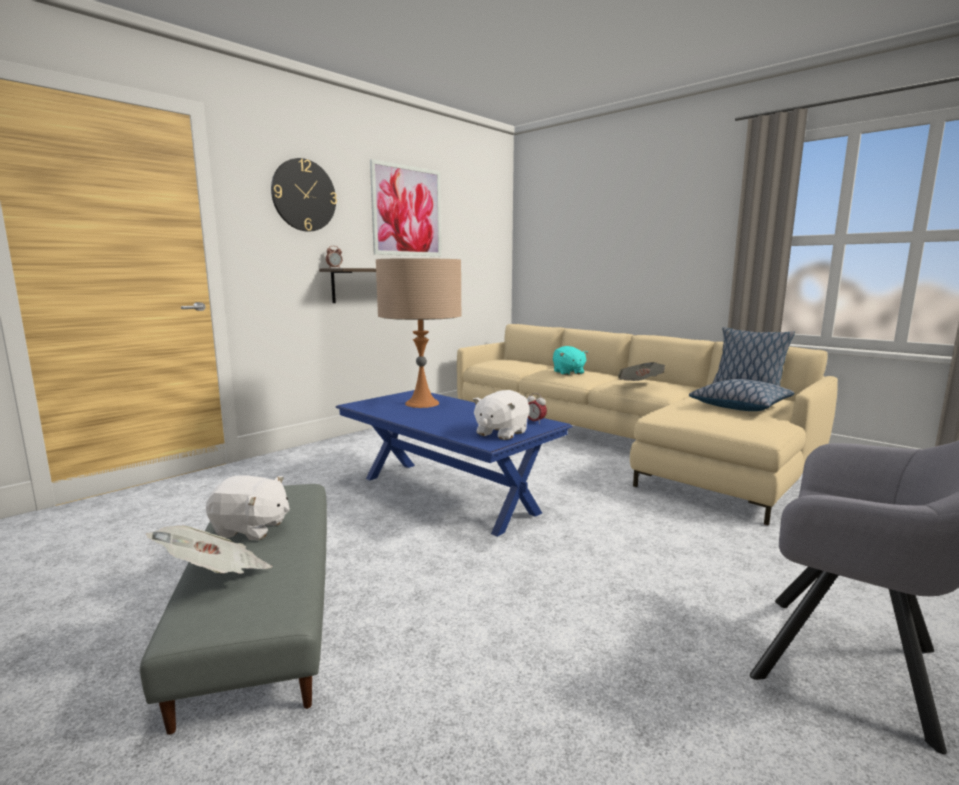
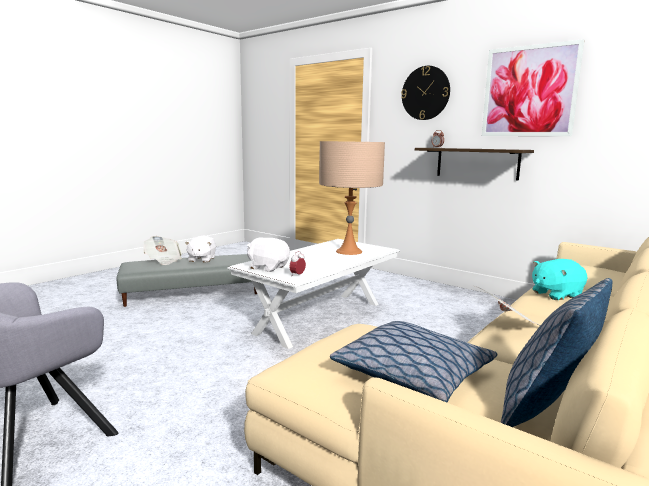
camera: 85 degrees right, 0 degrees up
blue coffee table [336,390,573,537] -> white coffee table [227,239,400,349]

